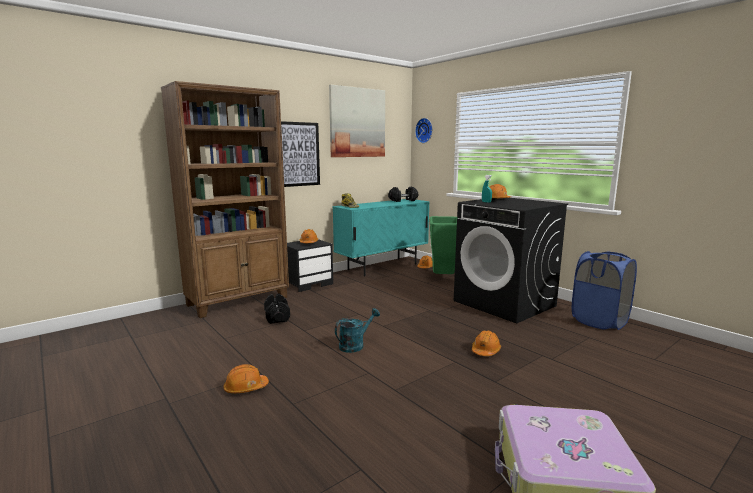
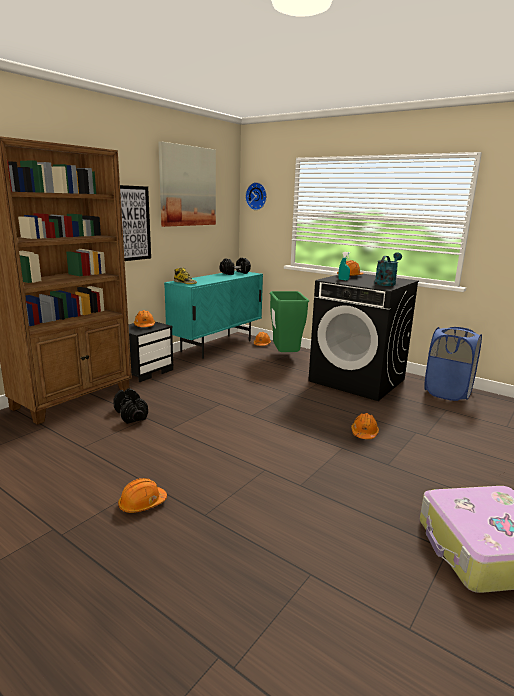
camera: 15 degrees left, 5 degrees up
turquoise watering can [335,308,380,353] -> turquoise watering can moved to [374,252,402,286]

